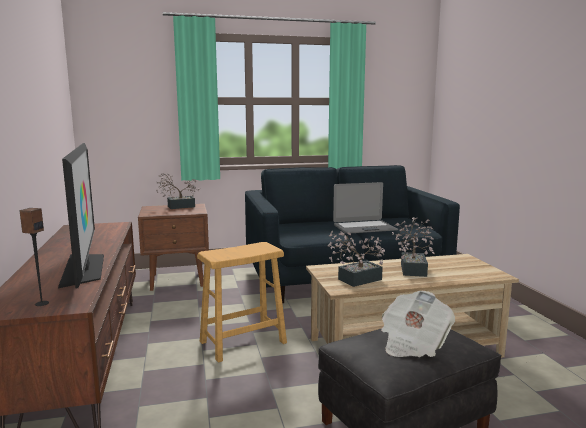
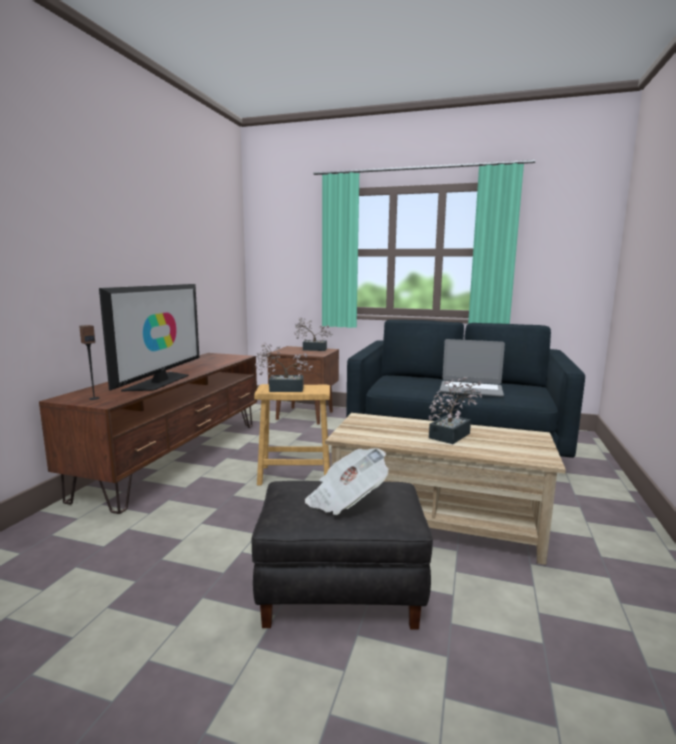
camera: 30 degrees right, 0 degrees up
potted plant [328,231,385,287] -> potted plant moved to [255,343,313,392]

